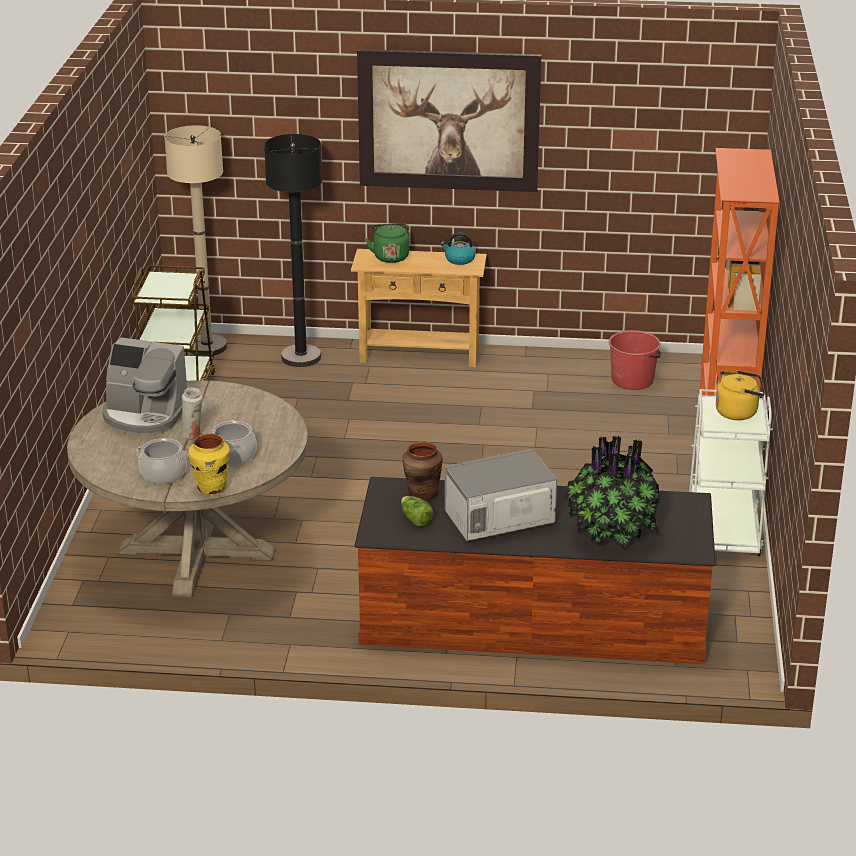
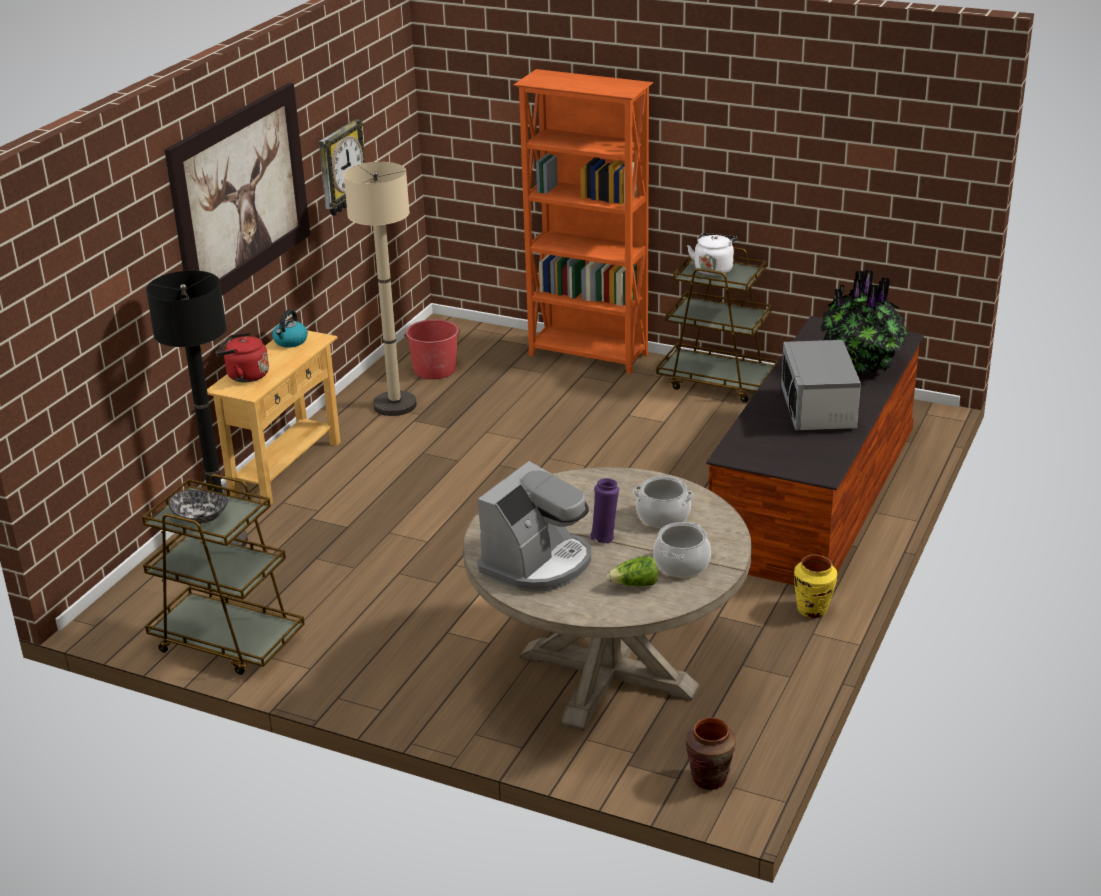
camera: 70 degrees left, 0 degrees up
beige floor lamp [164,125,227,356] -> beige floor lamp moved to [344,162,417,416]
white vase [180,388,203,440] -> purple vase [589,478,619,544]
yellow vase [188,434,230,495] -> yellow vase moved to [794,555,837,618]
green kettle [366,223,409,263] -> red kettle [215,332,269,382]
lettuce [401,496,433,526] -> lettuce moved to [607,556,658,587]
brown vase [402,441,443,501] -> brown vase moved to [685,717,736,790]
white cart [689,389,773,556] -> brown cart [656,247,778,403]
yellow kettle [716,370,765,420] -> white kettle [687,233,737,276]
none -> bowl [169,490,228,524]
none -> wall clock [319,119,365,216]

